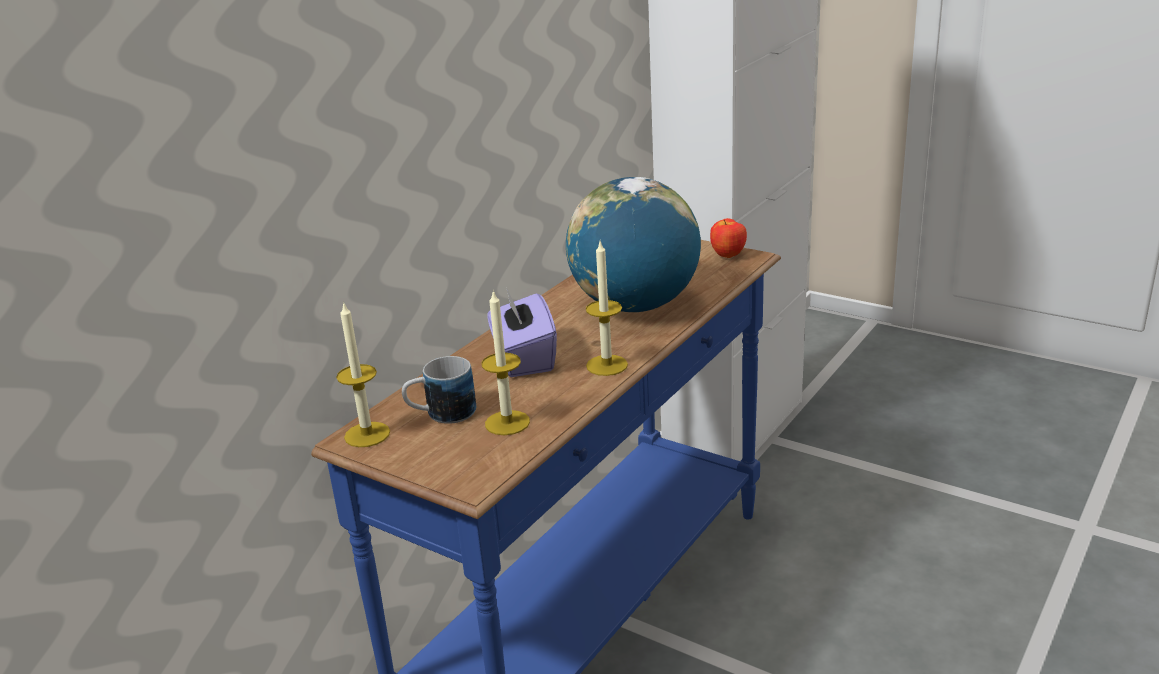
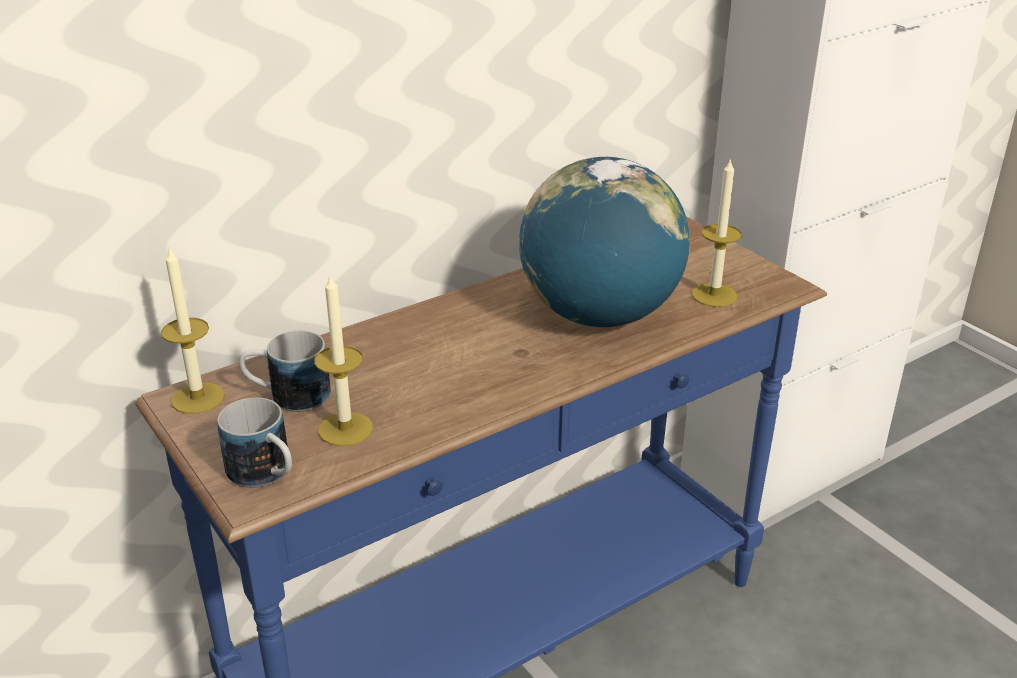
camera: 20 degrees right, 5 degrees up
purple tissue box [487,289,557,377] -> none
candle [586,242,628,376] -> candle moved to [692,158,742,307]
apple [710,218,747,258] -> none
none -> mug [217,397,292,488]

